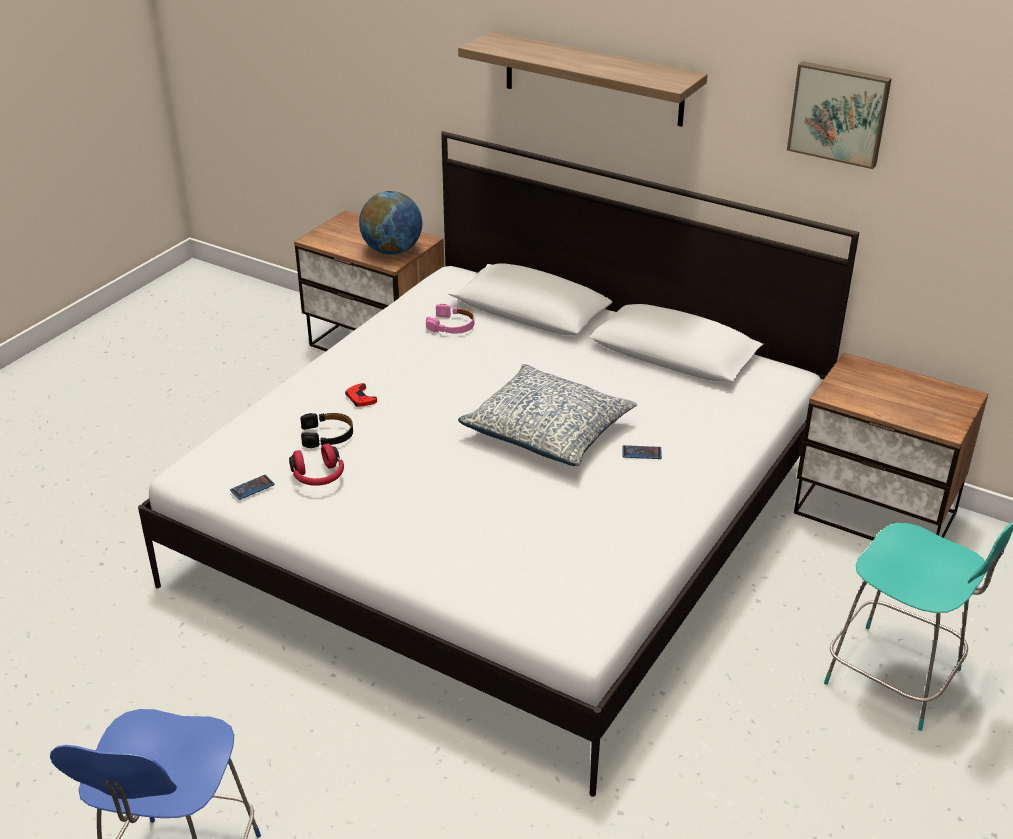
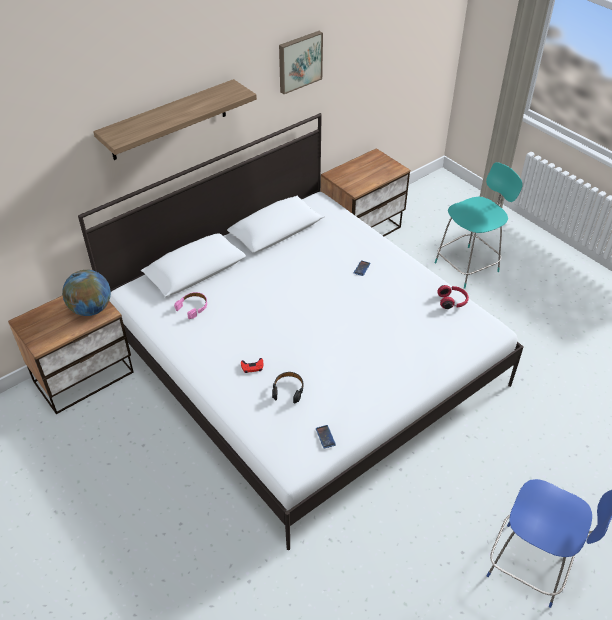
camera: 70 degrees left, 10 degrees up
red headphones [289,444,344,486] -> red headphones moved to [437,285,469,309]
pillow [458,364,637,466] -> none

